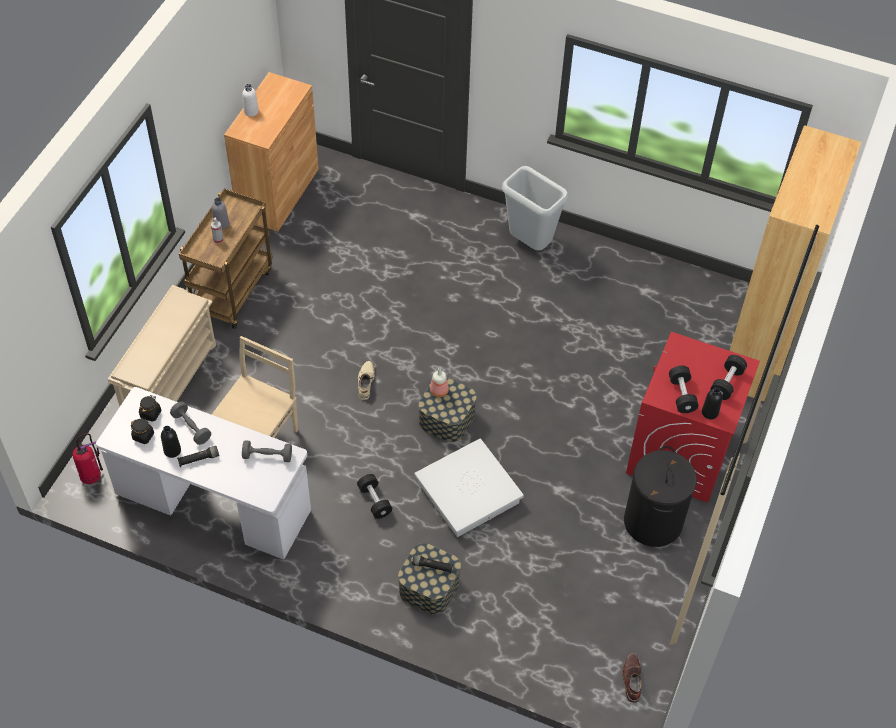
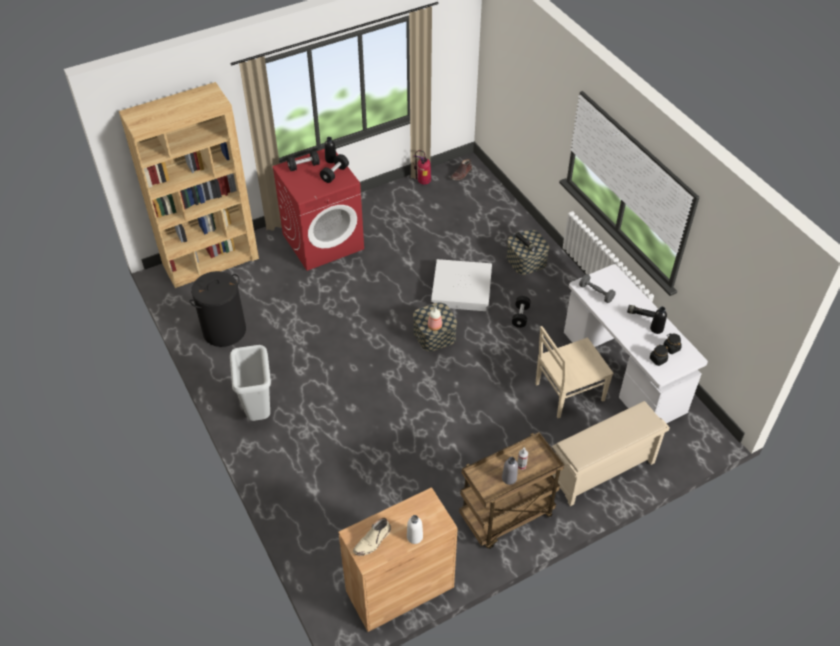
camera: 140 degrees left, 5 degrees down
fire extinguisher [72,433,103,484] -> fire extinguisher moved to [413,150,431,185]
grey dumbbell [170,402,211,445] -> none
beige boot [358,361,375,400] -> beige boot moved to [353,518,391,556]
black laundry basket [624,446,697,547] -> black laundry basket moved to [190,271,246,347]

